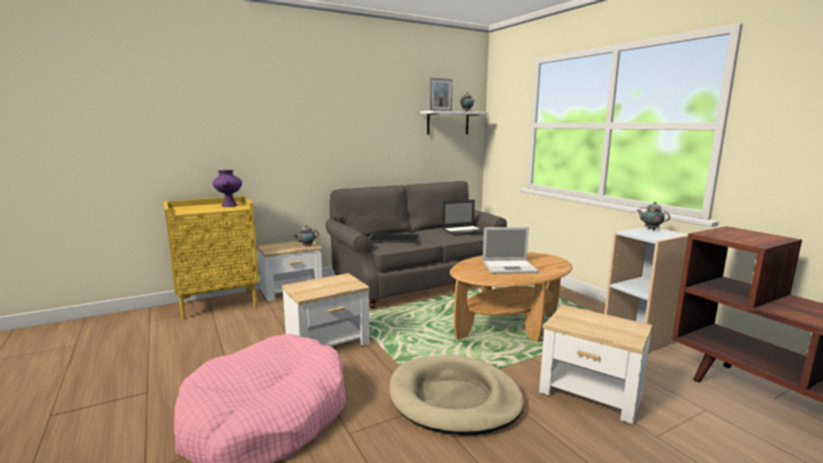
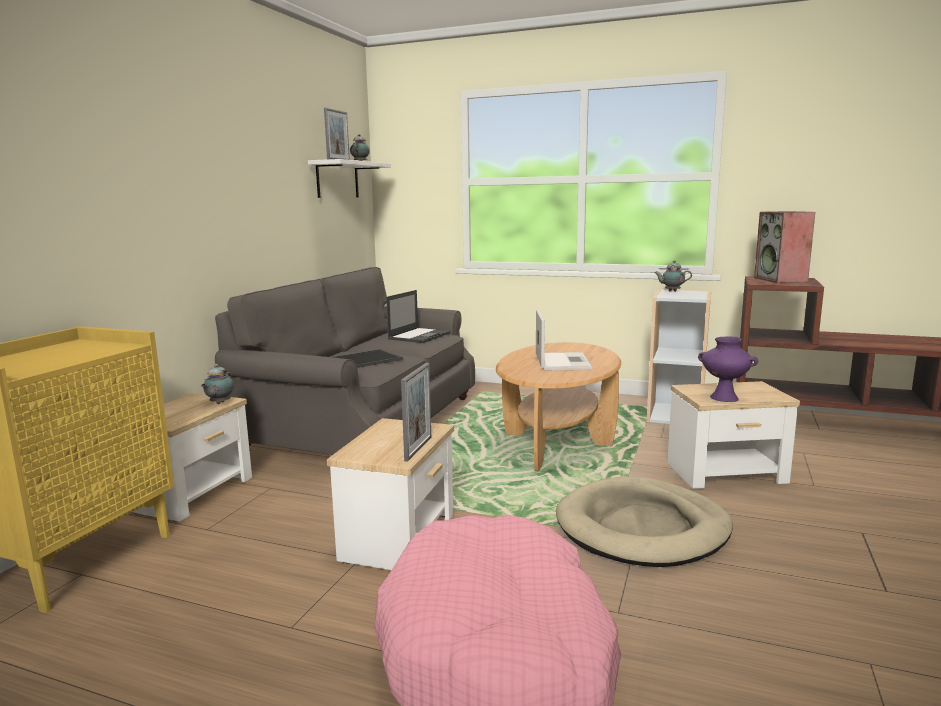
camera: 40 degrees left, 0 degrees up
purple vase [213,170,242,207] -> purple vase moved to [698,337,758,402]
laptop [483,227,538,274] -> laptop turned 45 degrees counterclockwise [536,309,593,370]
none -> picture frame [401,363,431,462]
none -> speaker [754,211,815,283]

